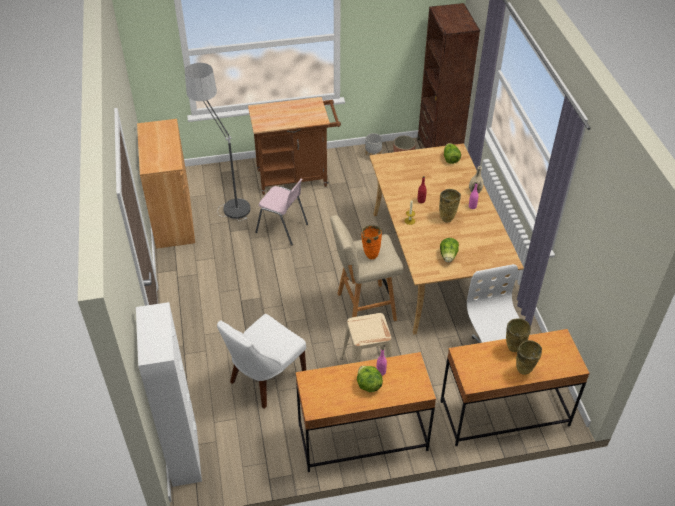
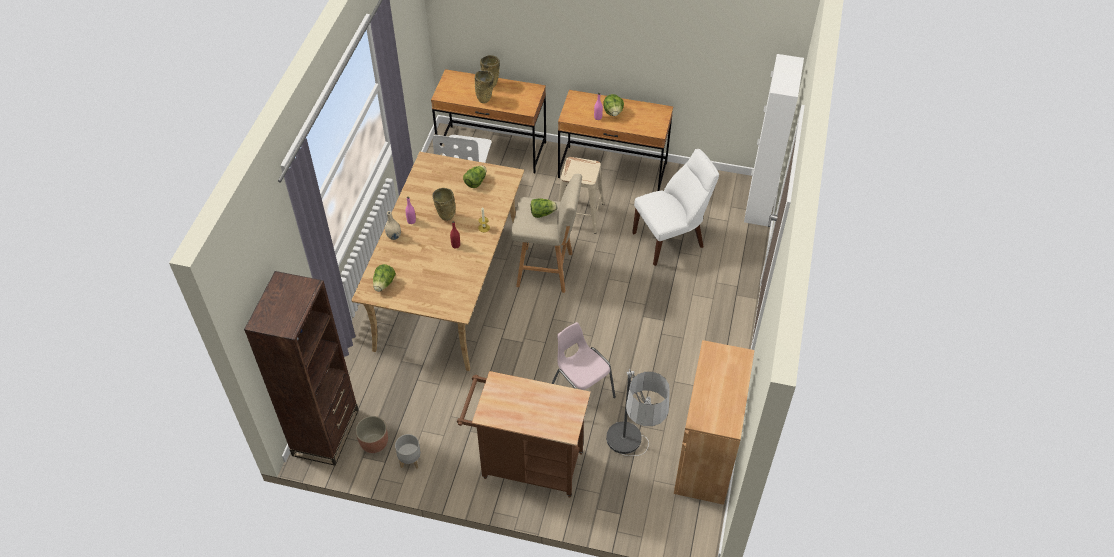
camera: 155 degrees left, 5 degrees up
orange vase [361,225,382,259] -> lettuce [530,198,557,218]

